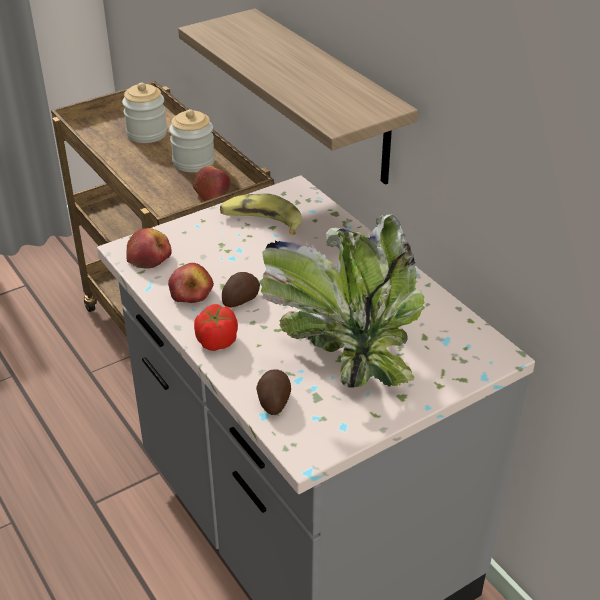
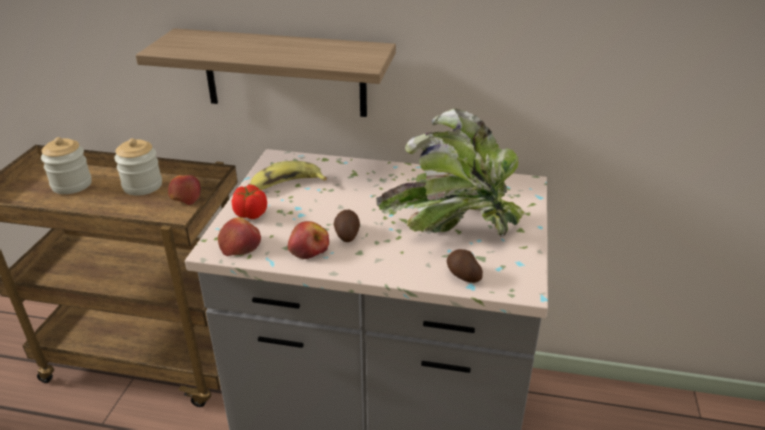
camera: 45 degrees left, 5 degrees down
tomato [194,304,238,351] -> tomato moved to [232,185,267,219]

